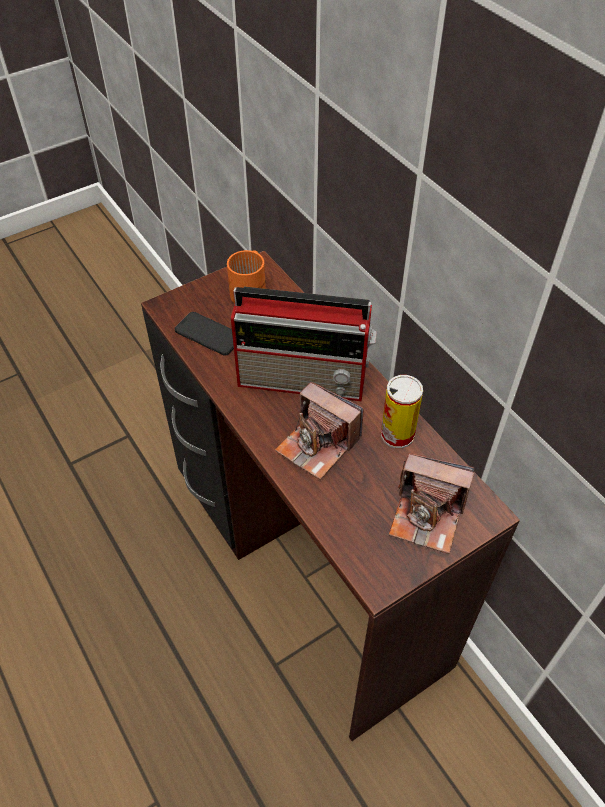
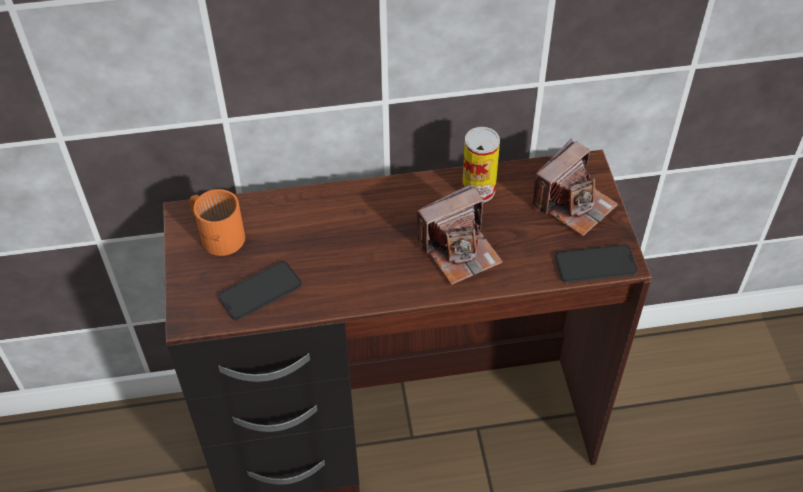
camera: 65 degrees left, 0 degrees up
radio [231,287,377,401] -> none
none -> phone [555,244,638,283]

